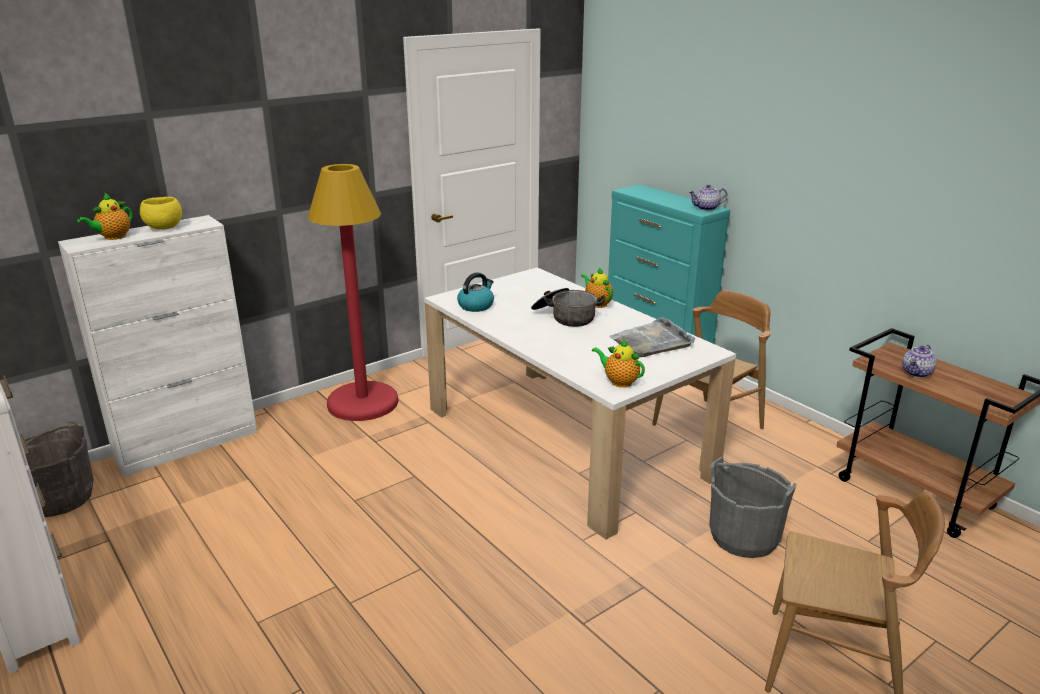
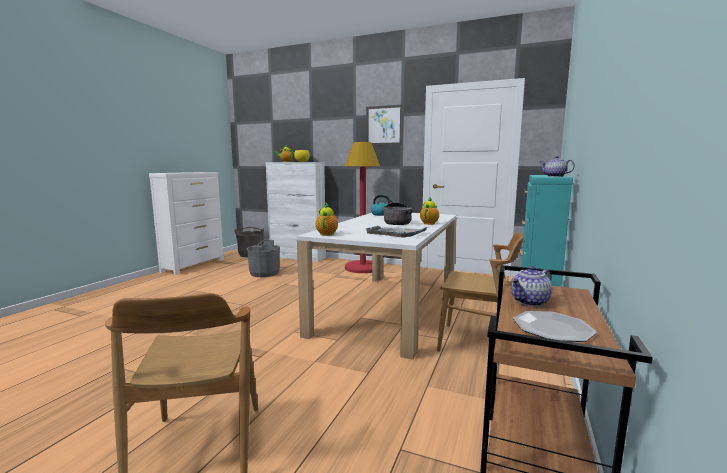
camera: 60 degrees right, 15 degrees down
grey bucket [709,457,797,558] -> grey bucket moved to [247,239,280,277]
teapot [902,345,937,378] -> teapot turned 45 degrees counterclockwise [511,266,552,307]
none -> picture [366,105,403,145]
none -> plate [513,311,597,342]

